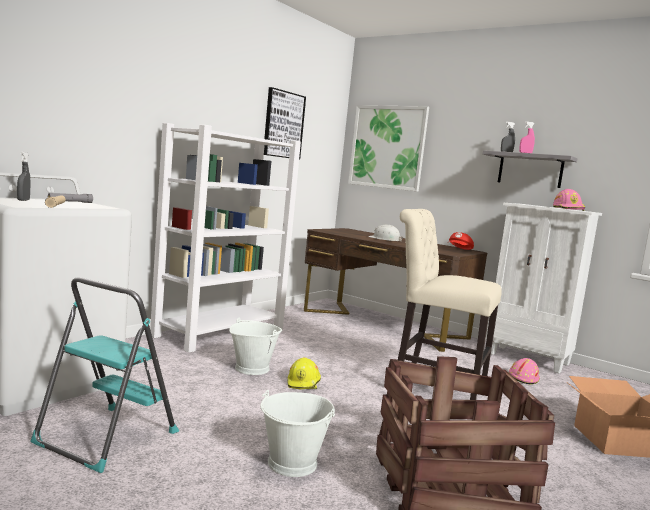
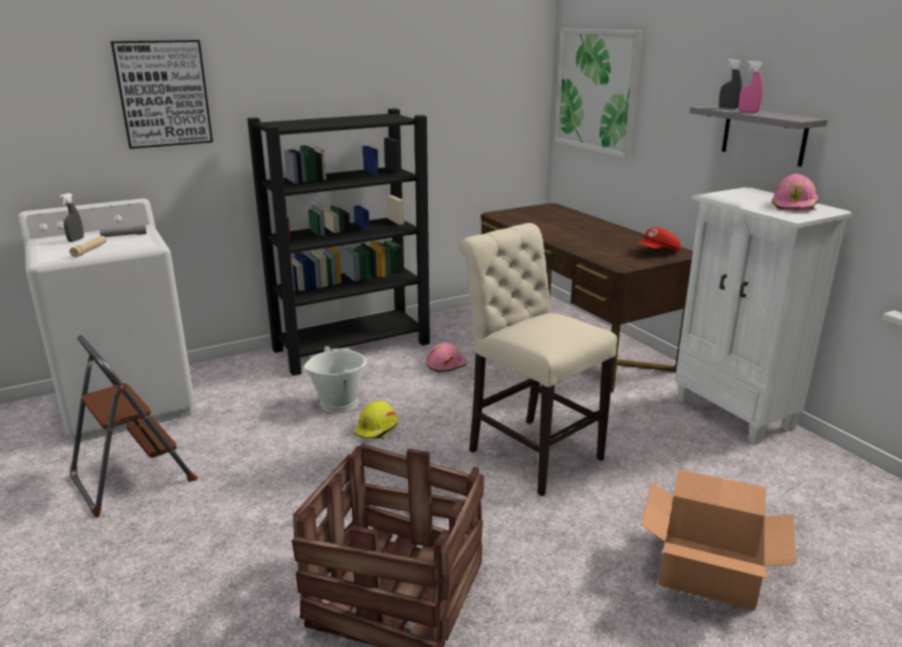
camera: 25 degrees right, 15 degrees up
turquoise step ladder [30,277,179,473] -> brown step ladder [70,335,198,518]
white bookcase [150,123,301,353] -> black bookcase [247,108,430,376]
white bucket [260,390,335,477] -> none
picture [264,87,306,160] -> picture moved to [111,40,213,149]
white hard hat [368,225,403,242] -> none
pink hard hat [509,358,540,385] -> pink hard hat moved to [426,343,466,372]

